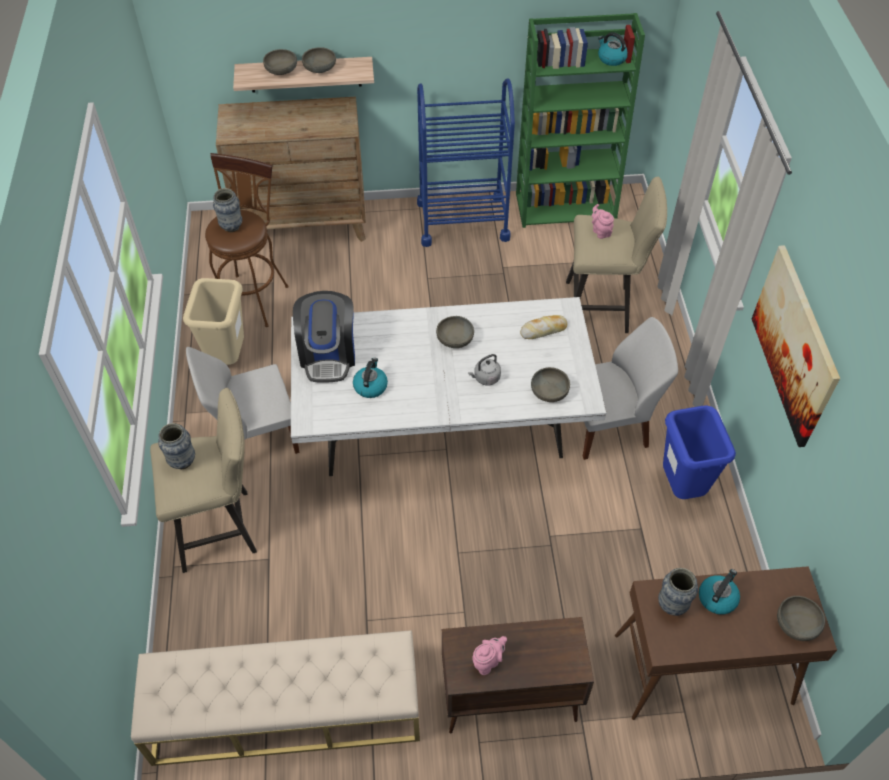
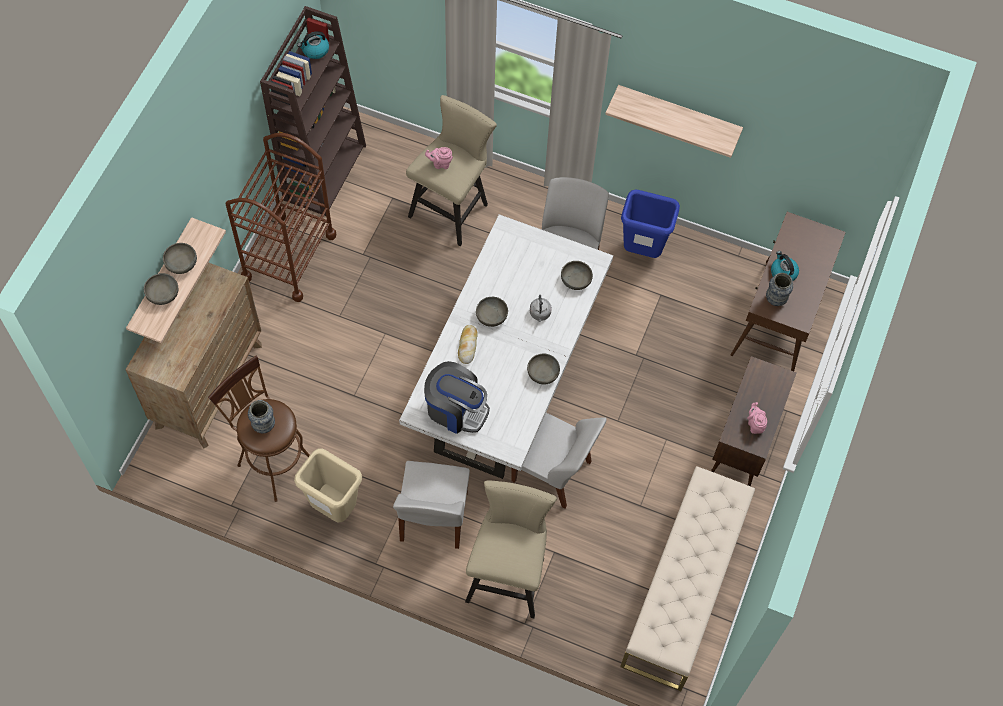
camera: 65 degrees left, 10 degrees up
vase [158,423,195,469] -> none
kettle [353,358,388,398] -> none
blue cart [417,78,515,247] -> brown cart [226,133,336,302]
green bookcase [516,13,645,228] -> brown bookcase [260,6,366,216]
bread [520,315,568,339] -> bread moved to [458,325,478,364]
picture [752,245,840,447] -> shelf [605,85,743,158]
grey bowl [777,596,825,641] -> grey bowl moved to [527,354,560,384]
none -> white chair [511,413,607,509]

